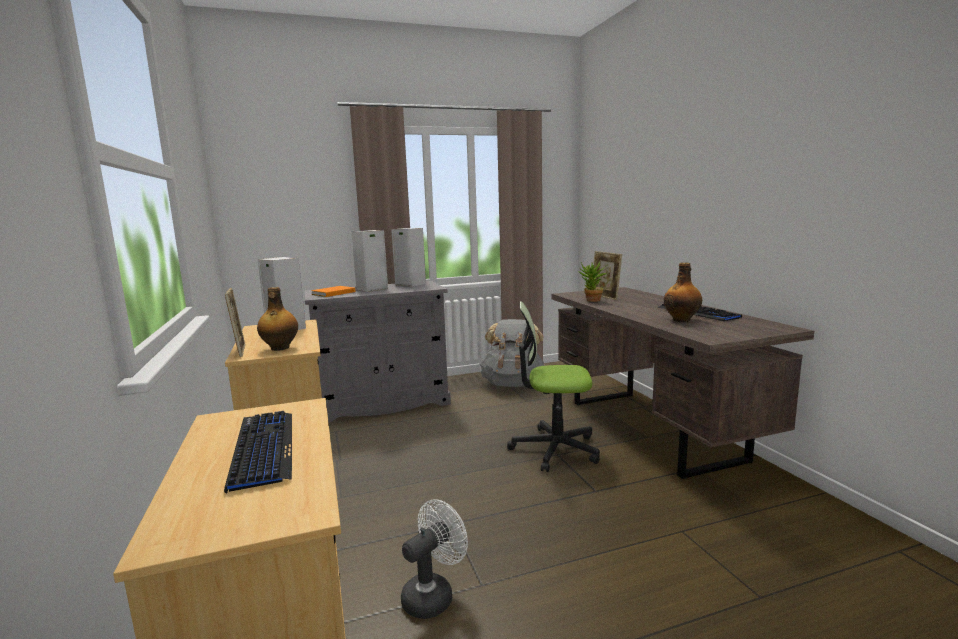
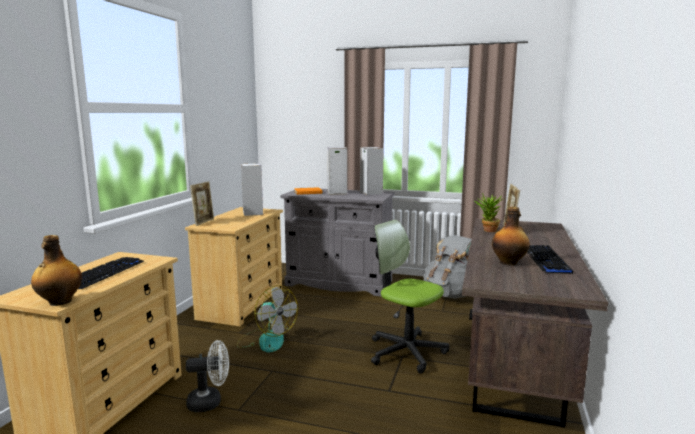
camera: 35 degrees right, 0 degrees up
bottle [257,287,298,351] -> bottle moved to [31,235,82,306]
none -> fan [237,285,298,352]

